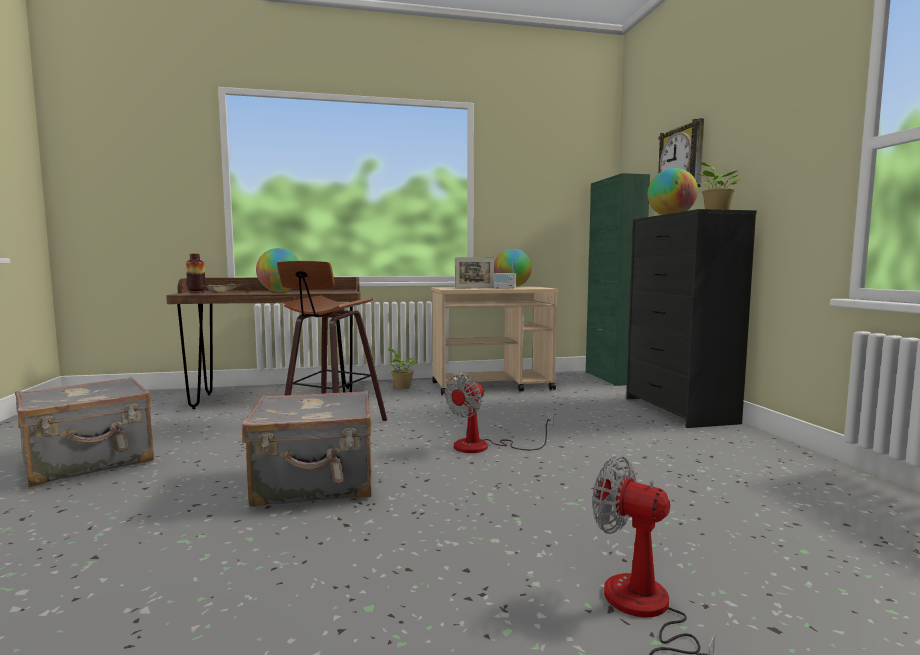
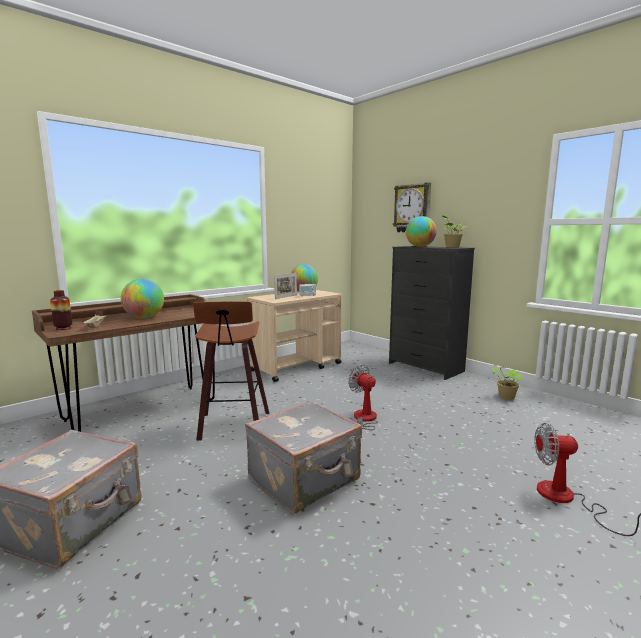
camera: 30 degrees left, 5 degrees up
potted plant [388,348,418,389] -> potted plant moved to [491,363,522,400]
fan [445,374,554,453] -> fan turned 135 degrees clockwise [348,365,378,430]
green cabinet [586,173,650,386] -> none

